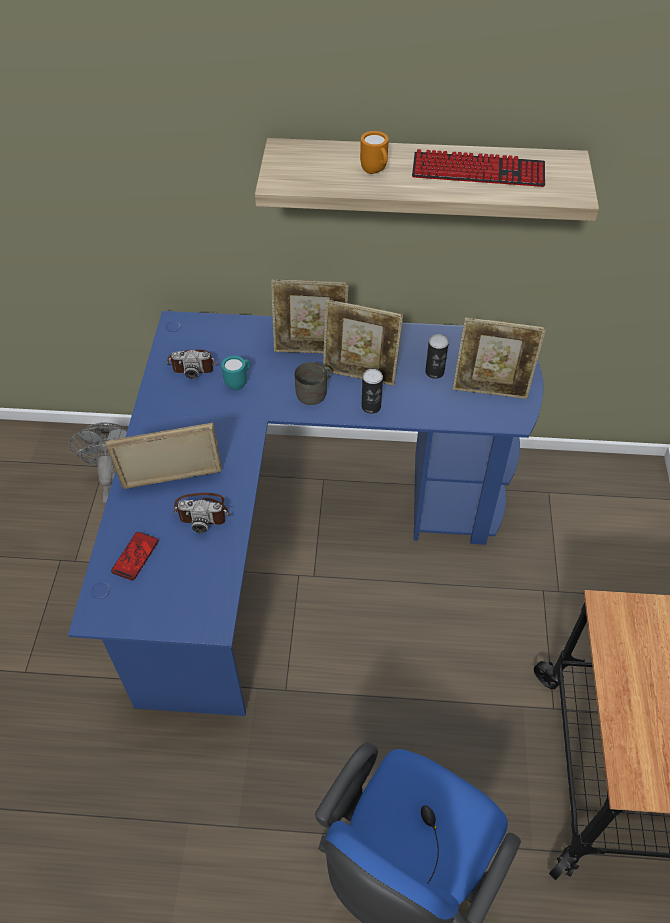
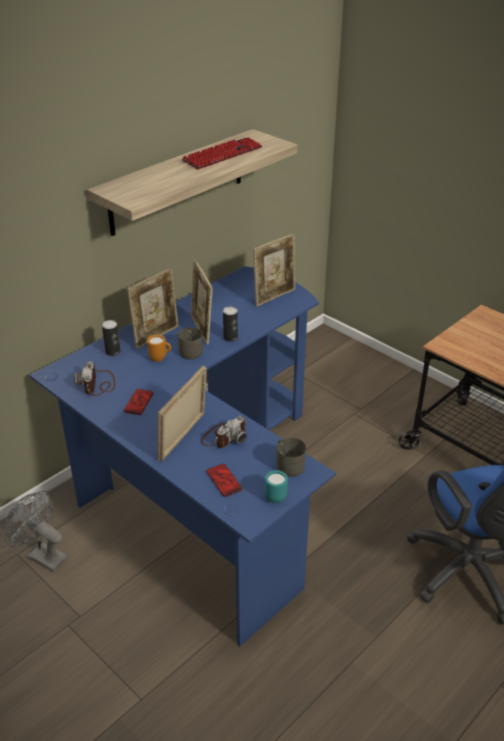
camera: 50 degrees left, 15 degrees down
camera [167,350,218,379] -> camera turned 135 degrees clockwise [74,361,115,396]
turquoise mug [221,356,250,390] -> turquoise mug moved to [265,470,288,503]
picture frame [323,299,403,386] -> picture frame turned 105 degrees clockwise [191,259,213,345]
orange mug [360,131,389,174] -> orange mug moved to [147,335,171,362]
can [425,334,449,379] -> can moved to [102,320,120,356]
none -> phone [124,389,153,415]
none -> grey mug [276,438,306,477]

